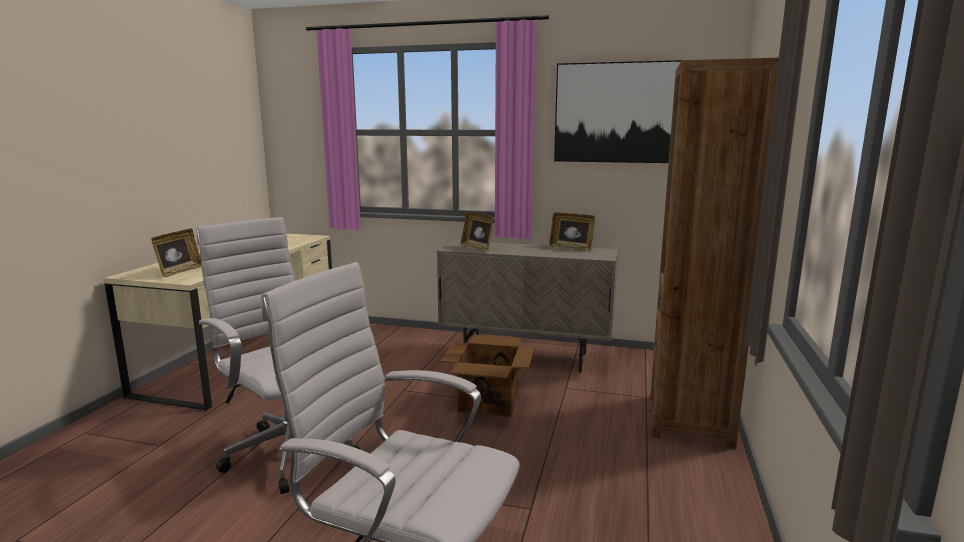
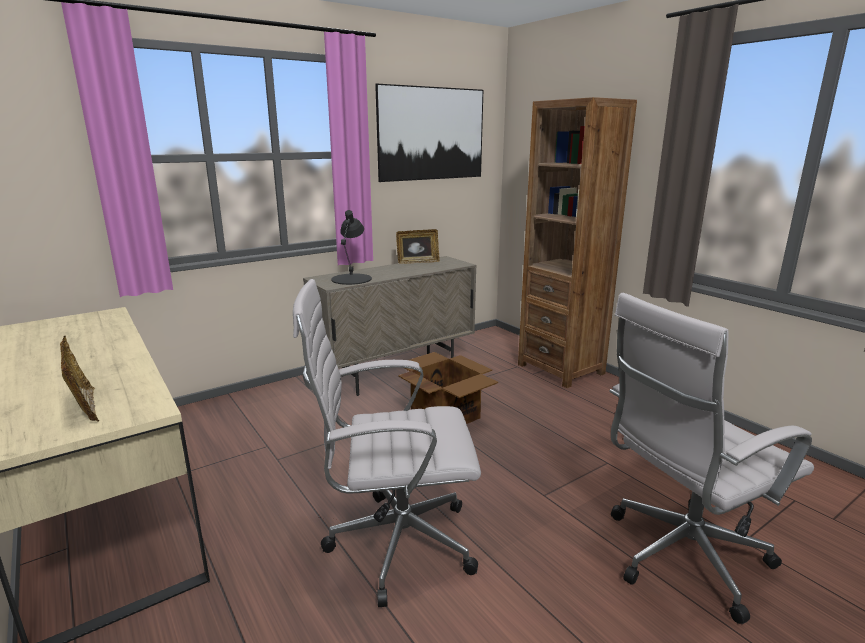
camera: 50 degrees left, 5 degrees up
picture frame [461,212,494,252] -> black table lamp [331,210,372,285]

